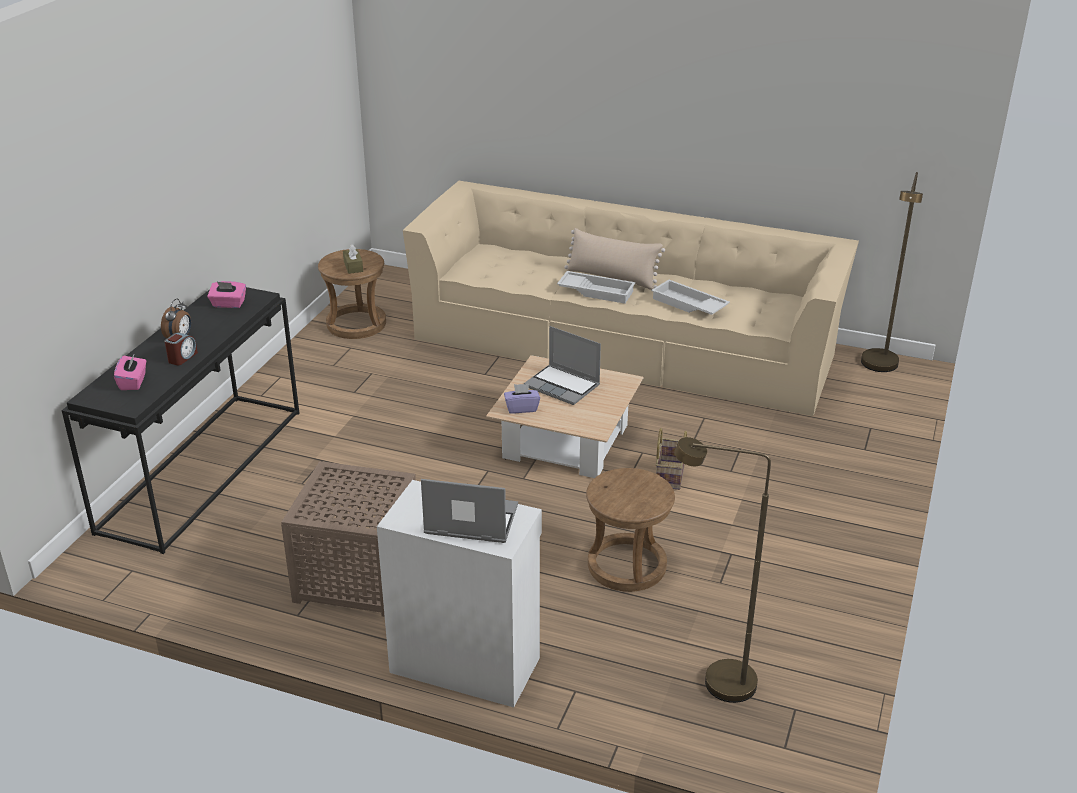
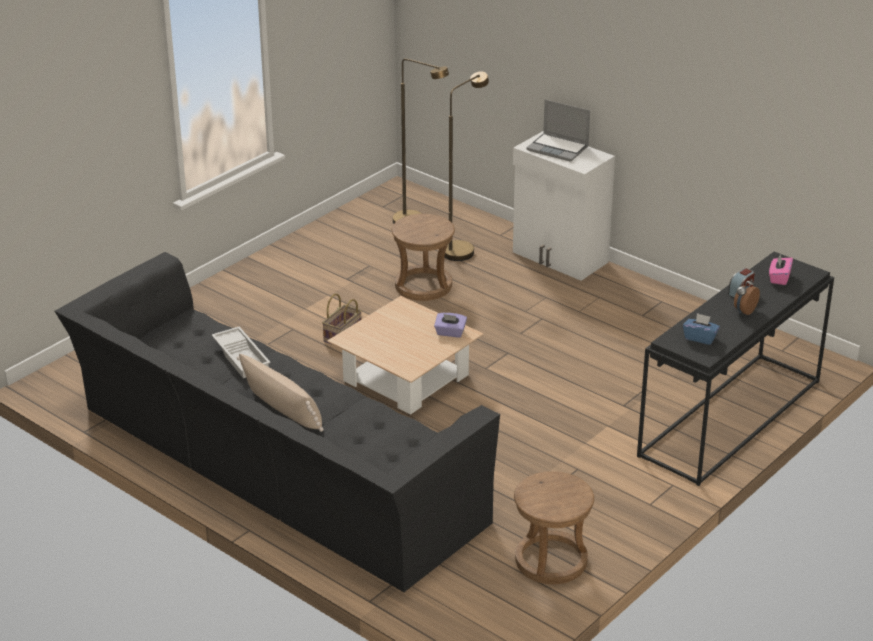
camera: 160 degrees left, 0 degrees up
pink tissue box [207,281,246,308] -> blue tissue box [683,313,720,345]
brown side table [281,461,416,617] -> none
brown tissue box [343,244,363,274] -> none
beige sofa [403,181,859,416] -> black sofa [55,252,500,592]
laptop [524,326,601,405] -> none
white tray [557,271,635,304] -> none
brown floor lamp [861,172,923,372] -> brown floor lamp moved to [445,72,489,261]

